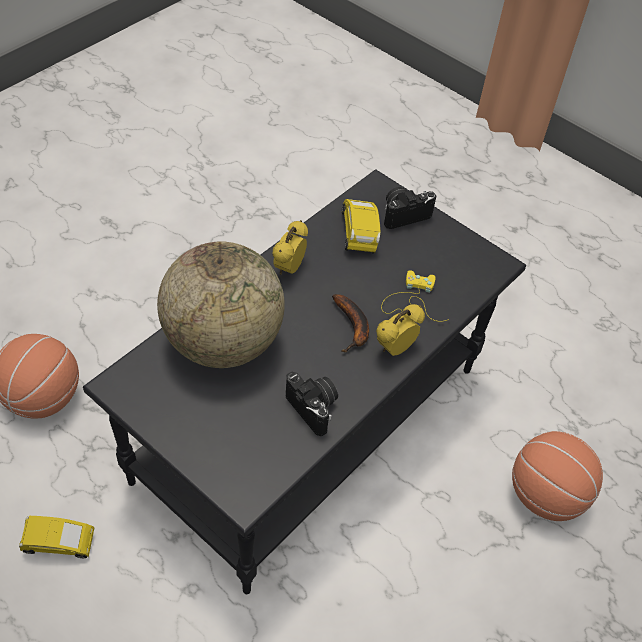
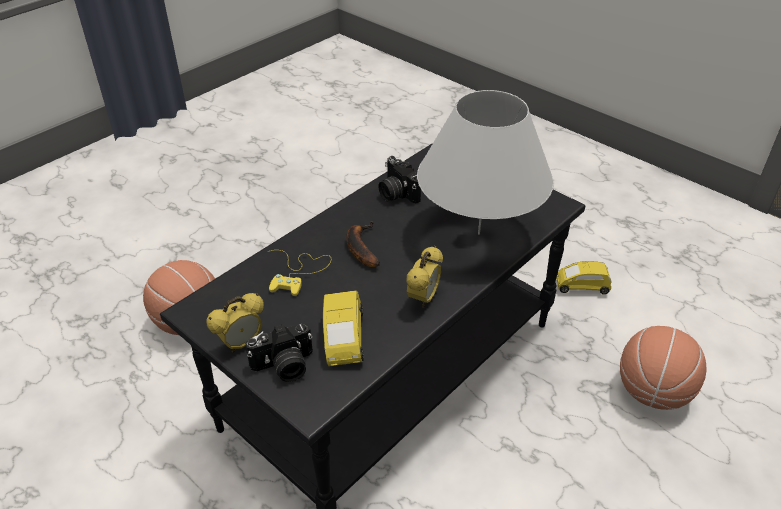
camera: 175 degrees left, 10 degrees down
globe [157,241,285,368] -> white table lamp [417,90,554,235]
alarm clock [376,304,425,356] -> alarm clock moved to [207,293,264,353]

